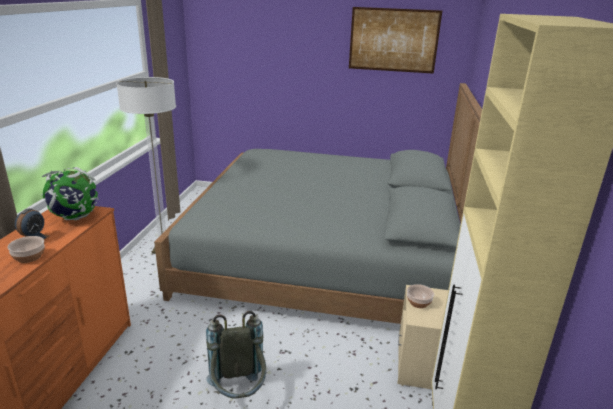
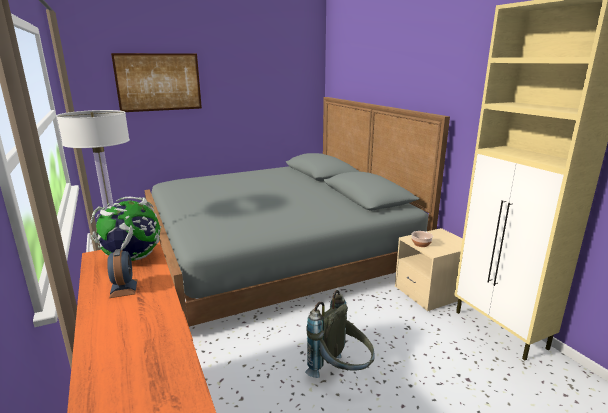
camera: 35 degrees left, 5 degrees down
bowl [7,236,45,263] -> none
picture [349,7,442,74] -> picture moved to [111,53,202,112]

